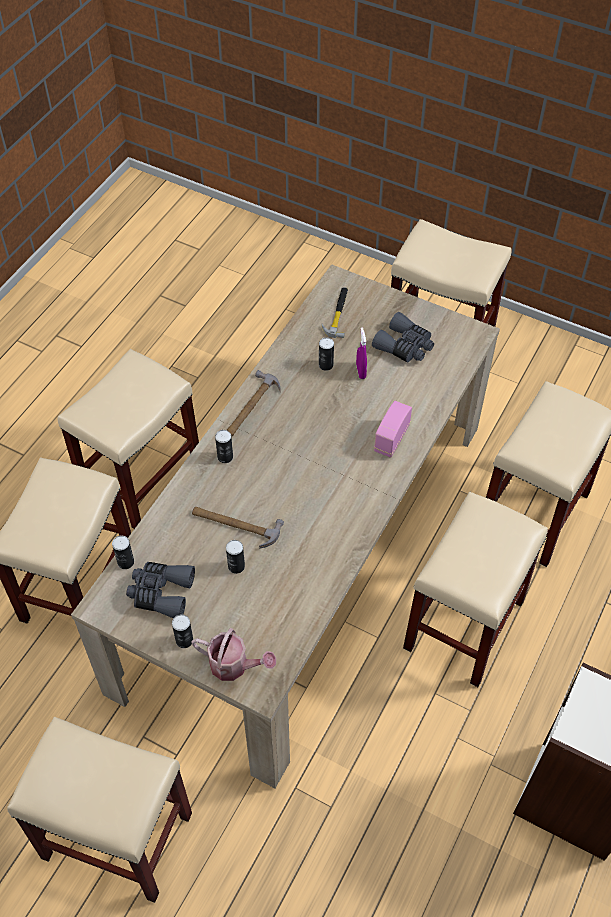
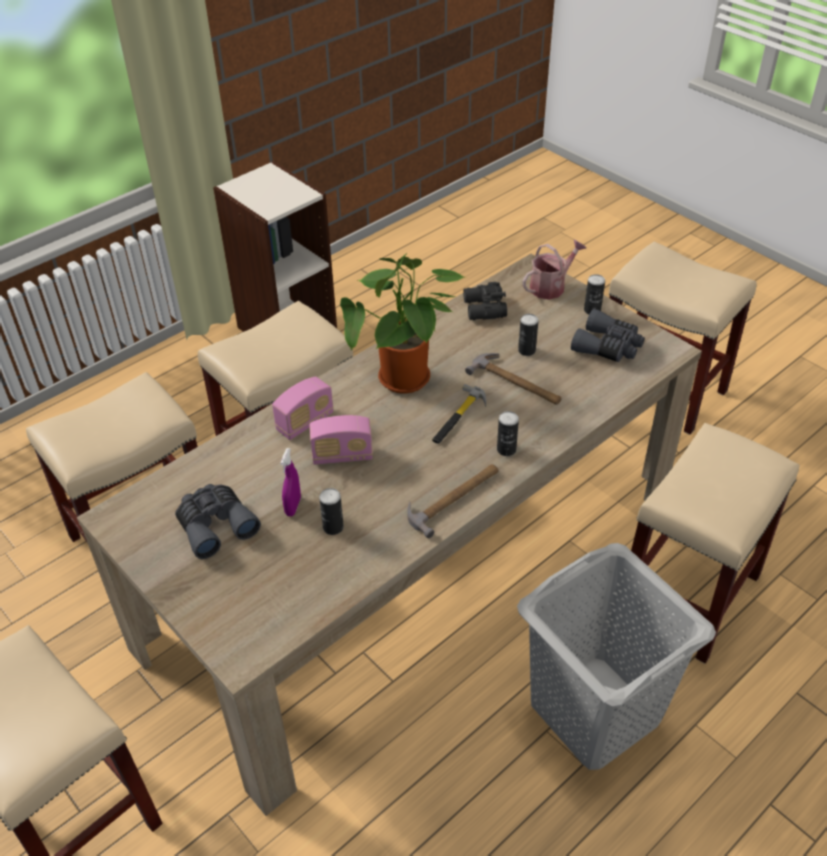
camera: 160 degrees left, 10 degrees down
beige stool [58,349,199,529] -> grey laundry basket [517,543,716,770]
can [112,536,134,569] -> none
watering can [191,628,276,681] -> watering can turned 105 degrees clockwise [522,240,586,300]
hammer [322,287,348,338] -> hammer moved to [432,384,486,444]
none -> radio [310,415,373,465]
none -> potted plant [340,253,464,394]
none -> black binoculars [463,282,507,320]

